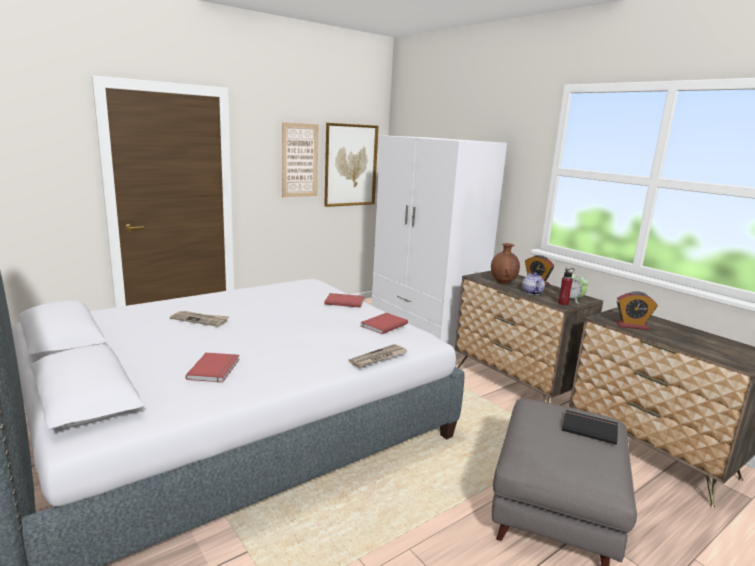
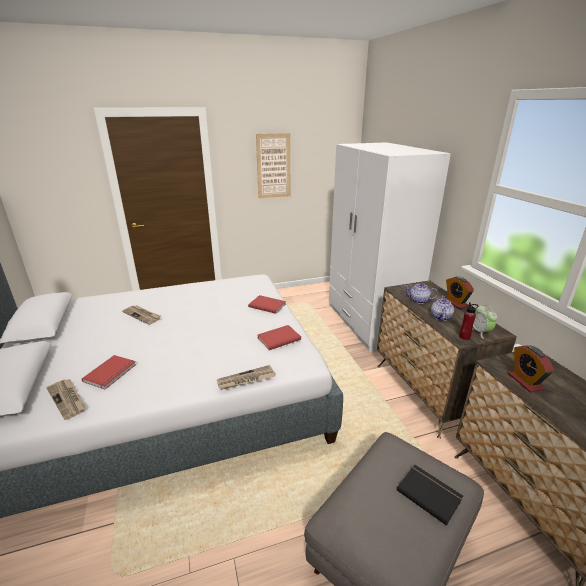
camera: 20 degrees right, 10 degrees up
picture [324,123,379,207] -> none
brown vase [491,243,520,284] -> teapot [404,283,438,304]
alarm clock [616,291,658,330] -> alarm clock turned 45 degrees clockwise [508,345,554,393]
none -> newspaper [47,379,85,420]

